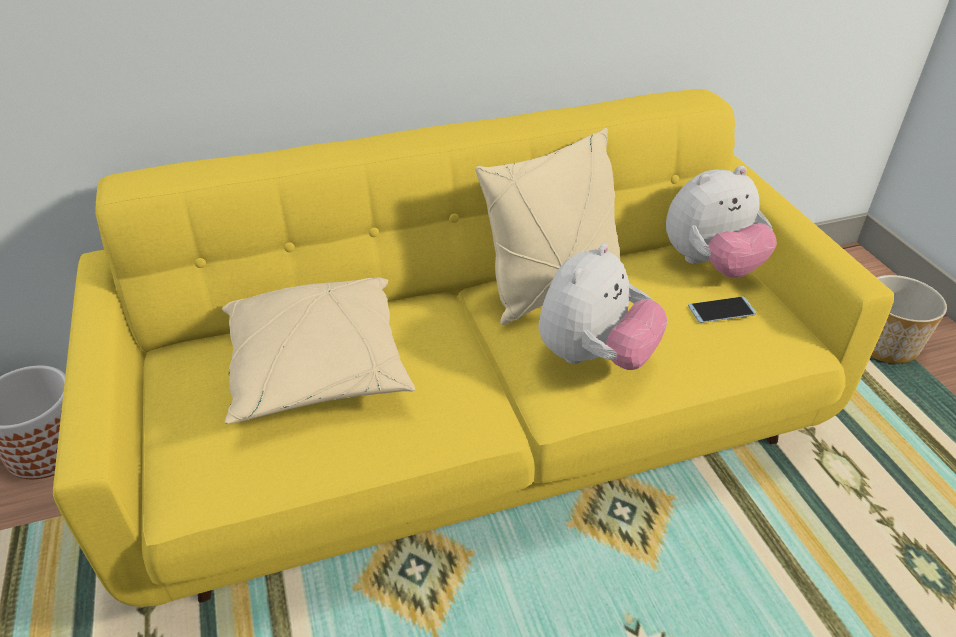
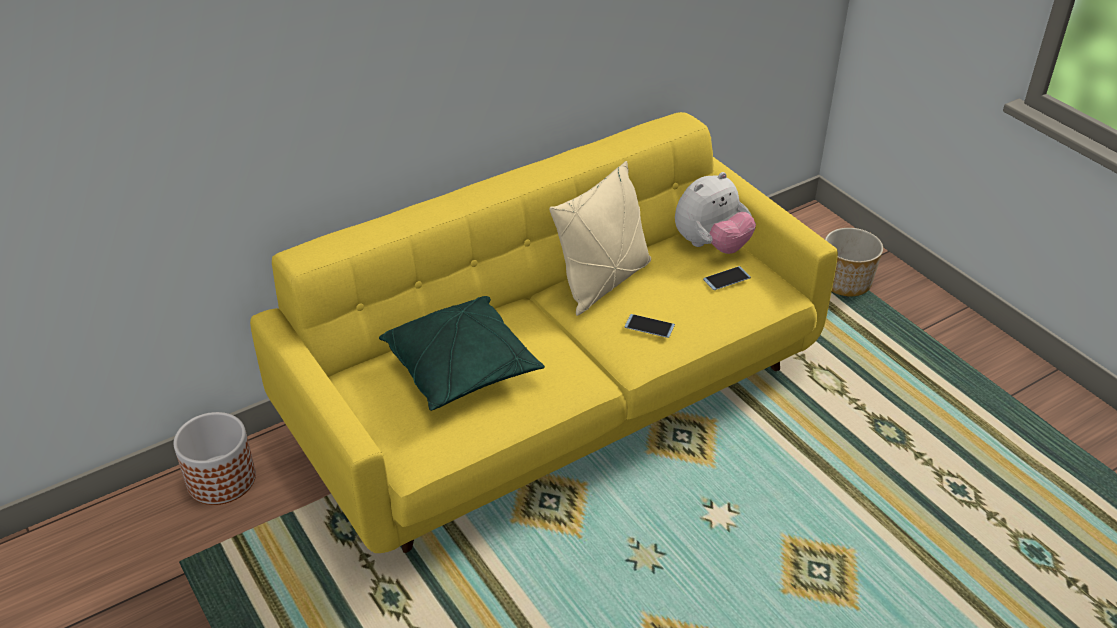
camera: 15 degrees left, 0 degrees up
beige pillow [222,278,415,424] -> green pillow [379,296,545,411]
plush toy [538,243,667,370] -> phone [625,314,675,338]

